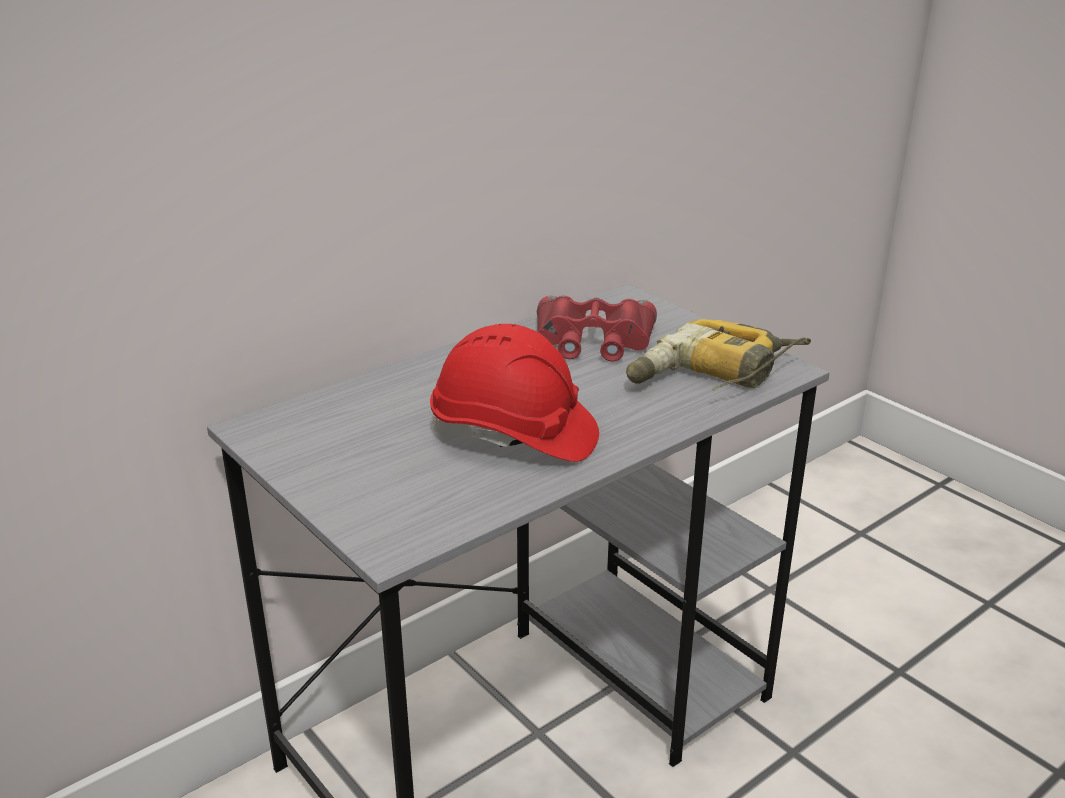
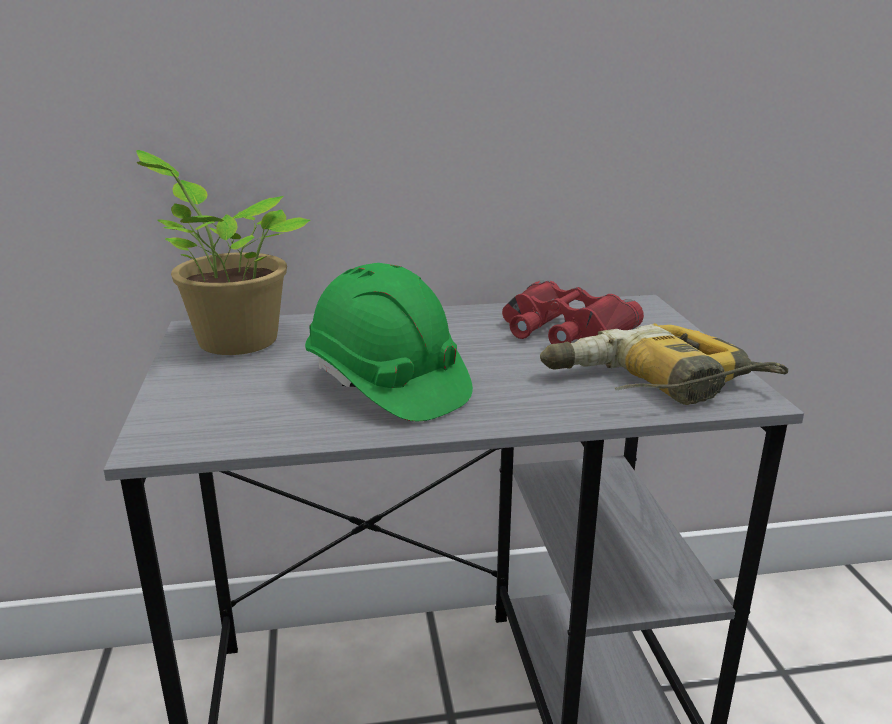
camera: 30 degrees right, 5 degrees down
red hard hat [430,324,599,462] -> green hard hat [305,263,473,421]
none -> potted plant [136,150,311,355]

